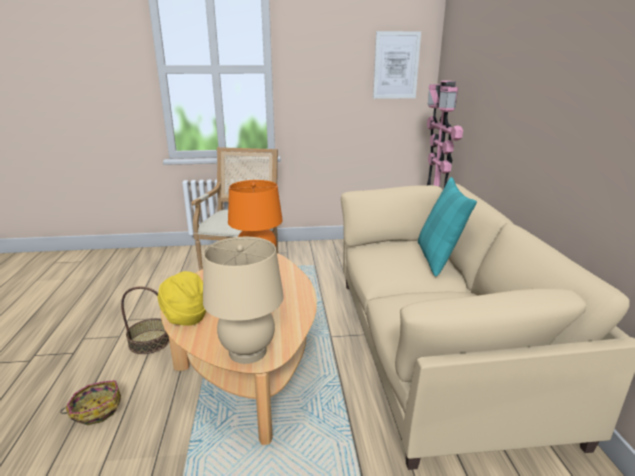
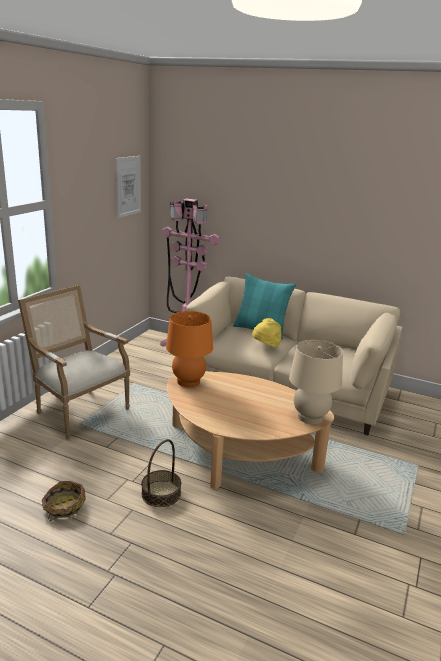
camera: 60 degrees left, 0 degrees up
basket [60,381,121,425] -> basket moved to [42,481,86,521]
yellow hat [157,271,206,326] -> yellow hat moved to [252,318,282,348]

